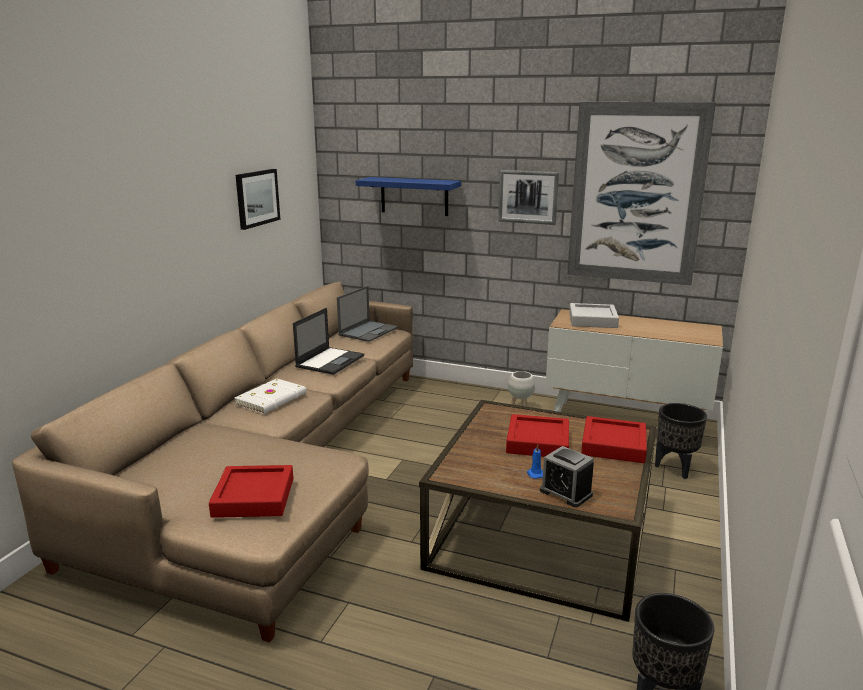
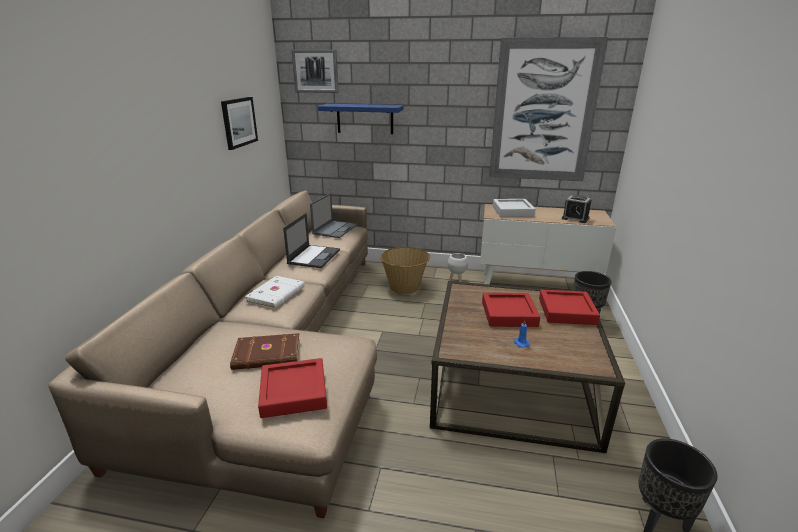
camera: 10 degrees left, 5 degrees up
picture [498,170,559,225] -> picture moved to [292,50,339,93]
alarm clock [540,446,594,507] -> alarm clock moved to [562,195,591,223]
none -> brown book [230,333,300,370]
none -> basket [381,247,430,294]

